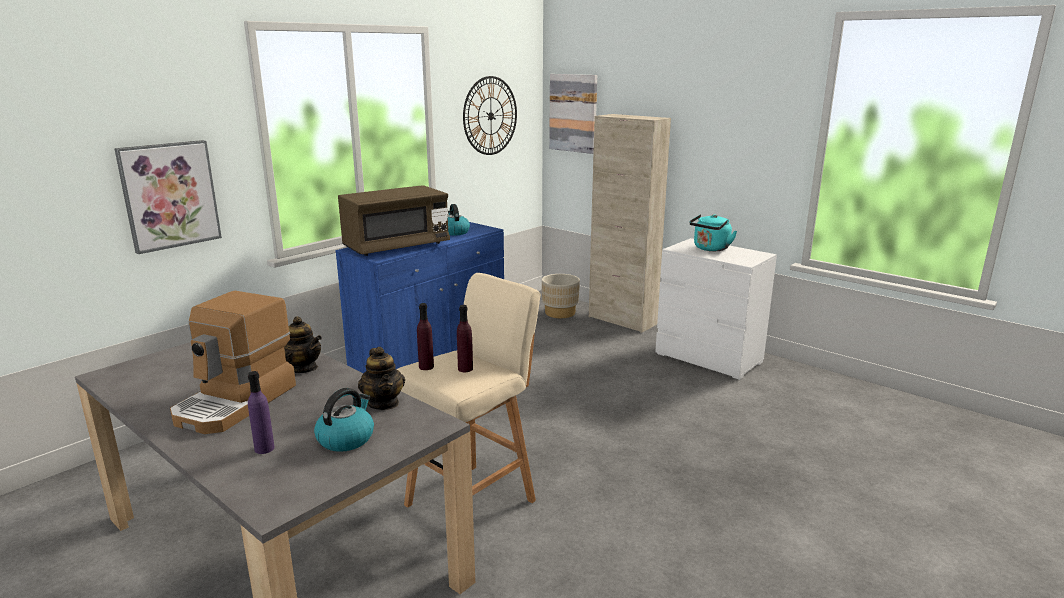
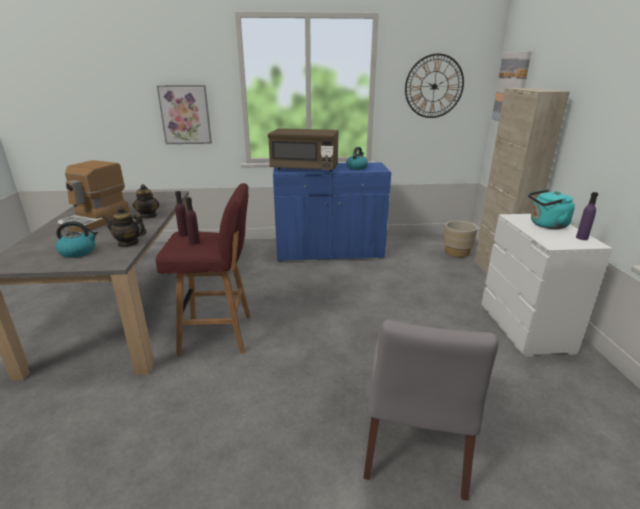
camera: 45 degrees right, 5 degrees up
coffee machine [170,291,296,434] -> coffee machine turned 45 degrees counterclockwise [58,160,130,233]
purple bottle [248,371,275,454] -> purple bottle moved to [576,192,598,240]
teapot [358,347,405,410] -> teapot turned 75 degrees clockwise [103,207,147,247]
beige stool [397,273,541,508] -> red stool [156,183,251,355]
none -> grey chair [363,320,498,501]

